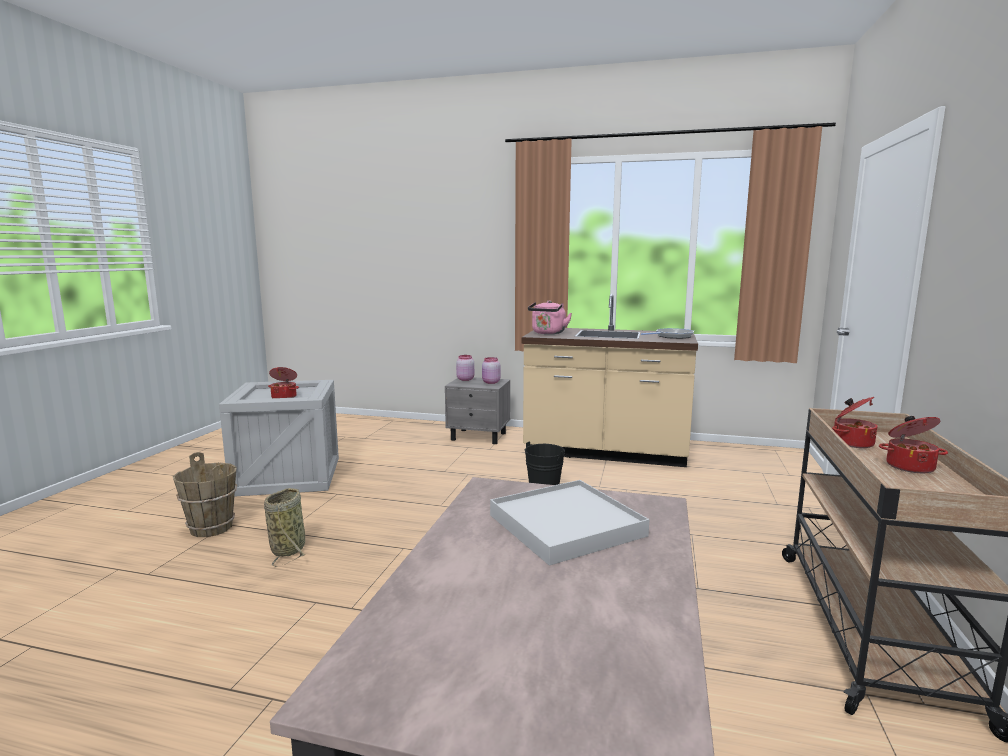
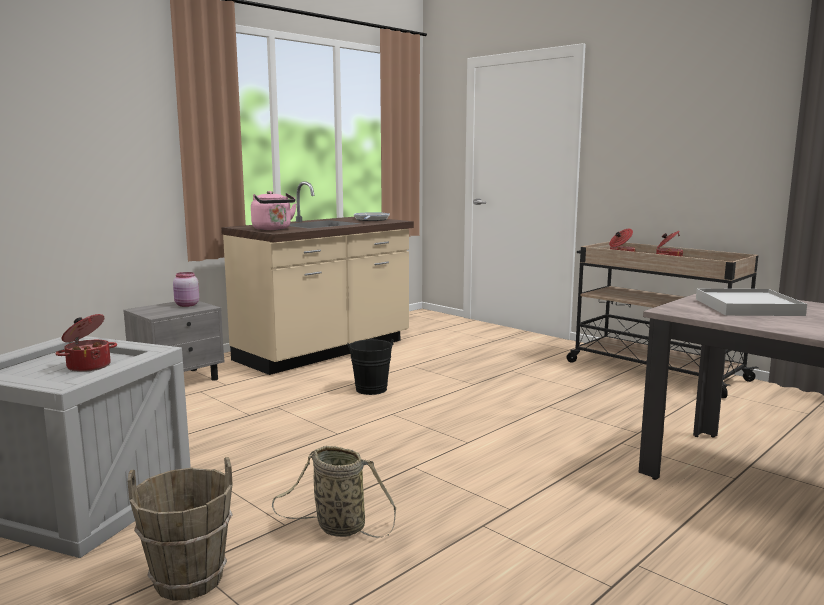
camera: 60 degrees left, 0 degrees up
pink jar [456,355,474,381] -> none

